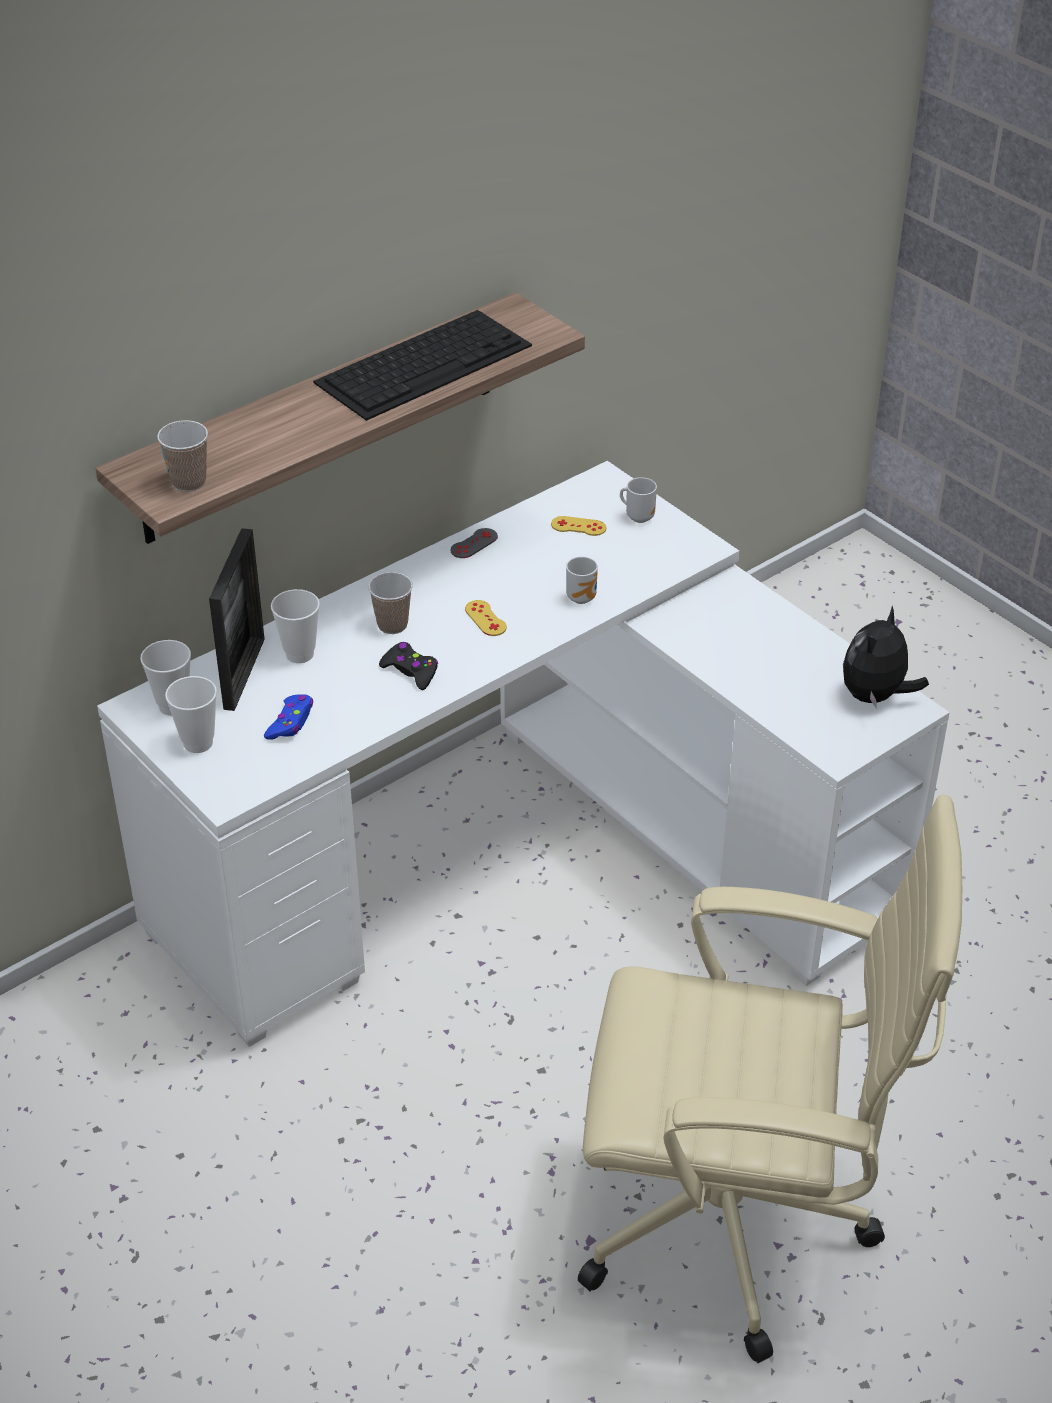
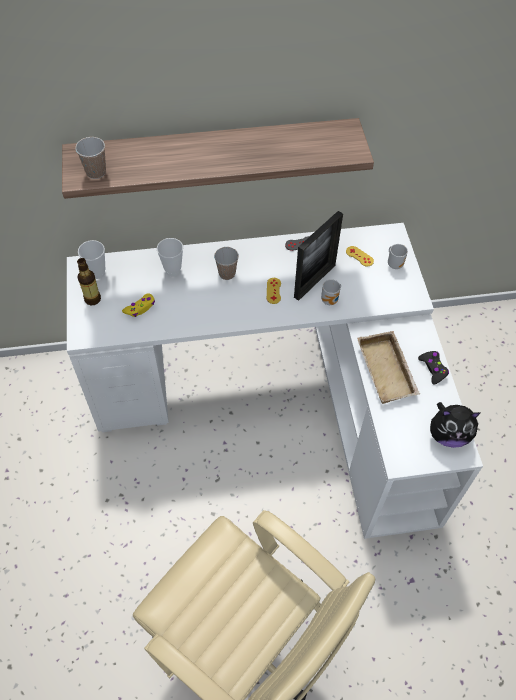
camera: 30 degrees right, 15 degrees up
cup [165,676,217,753] -> bottle [77,258,101,305]
picture frame [209,528,265,711] -> picture frame moved to [294,211,343,301]
blue game controller [264,694,313,740] -> yellow game controller [122,293,155,317]
keyboard [313,310,532,421] -> none
black game controller [379,642,438,690] -> black game controller moved to [418,351,449,385]
plush toy [843,606,929,709] -> plush toy turned 150 degrees counterclockwise [430,402,480,448]
none -> beige tray [357,331,420,404]

